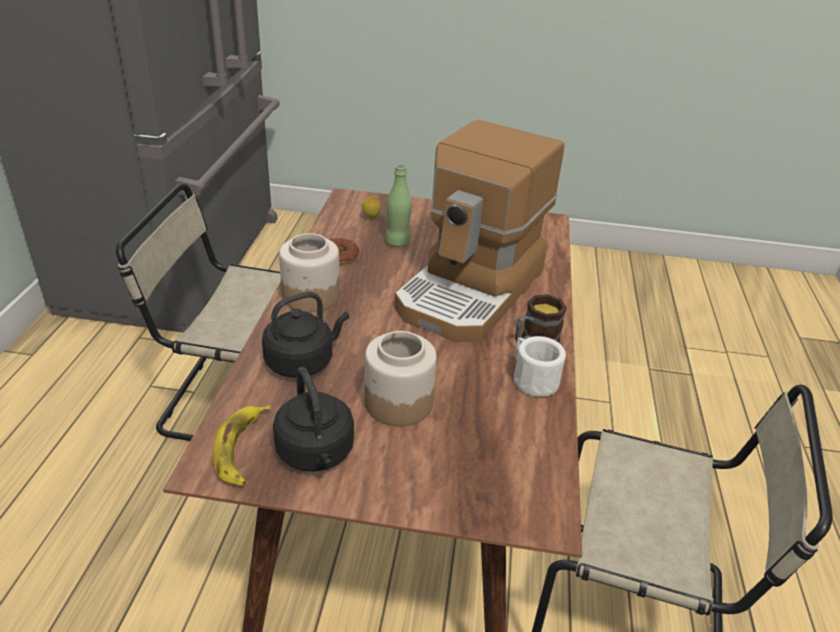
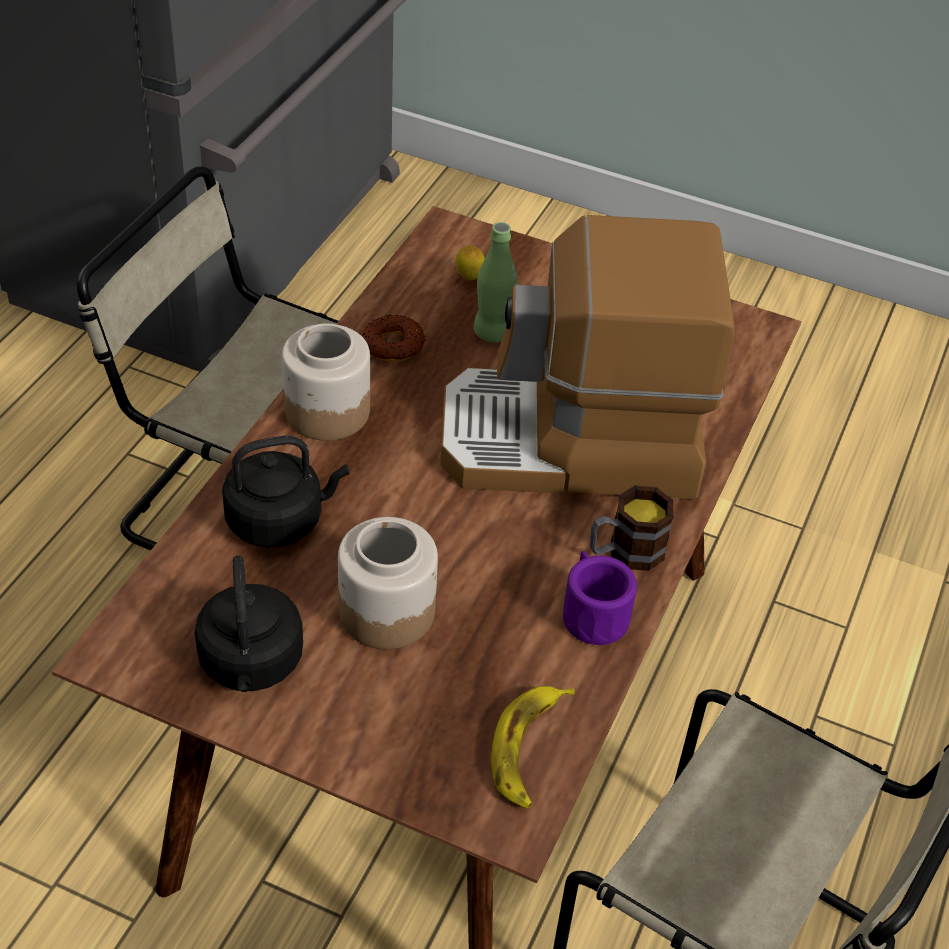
camera: 15 degrees right, 10 degrees up
banana [213,405,271,486] -> banana moved to [491,686,575,809]
coffee machine [394,119,565,342] -> coffee machine turned 45 degrees clockwise [440,215,735,499]
white mug [514,336,566,397] -> purple mug [563,551,637,645]

